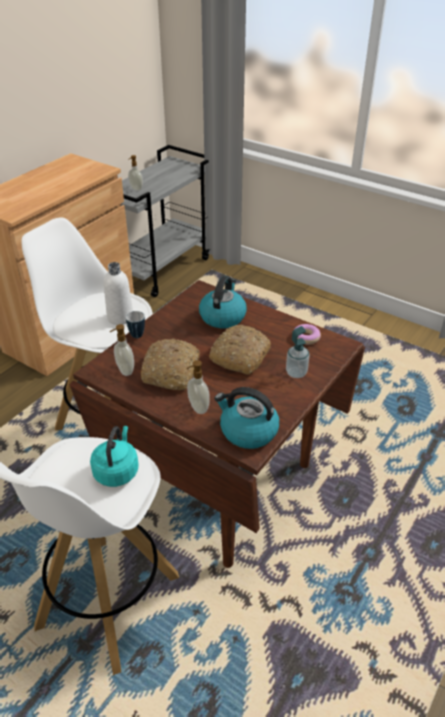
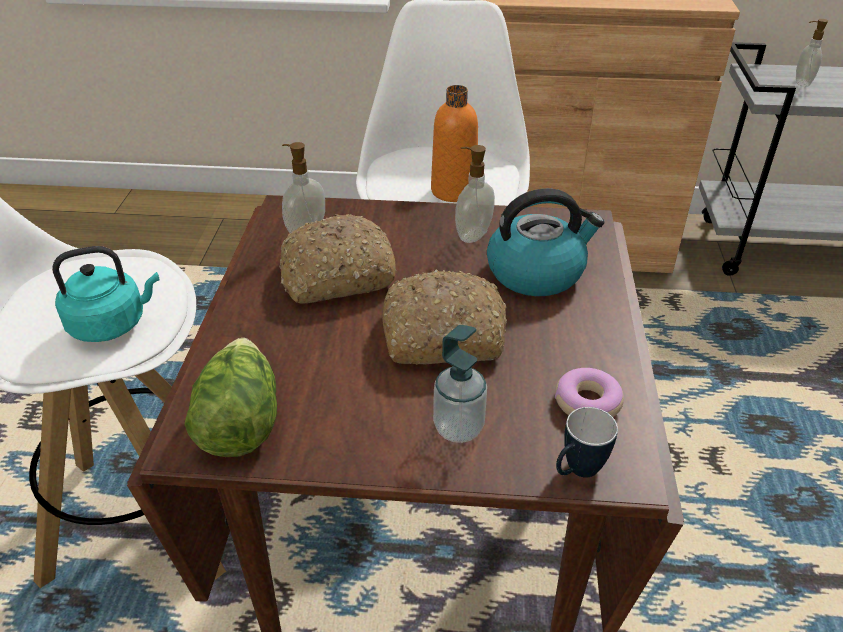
camera: 60 degrees right, 0 degrees up
white bottle [104,262,133,325] -> orange bottle [431,85,478,202]
mug [126,311,145,339] -> mug moved to [556,407,618,477]
soap dispenser [186,360,210,414] -> soap dispenser moved to [455,145,495,243]
kettle [214,387,279,449] -> lettuce [185,338,277,457]

